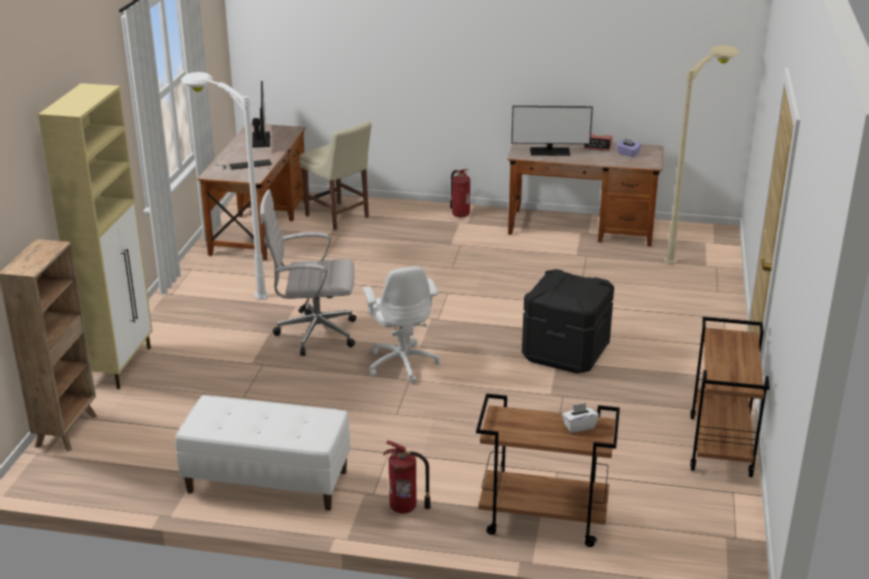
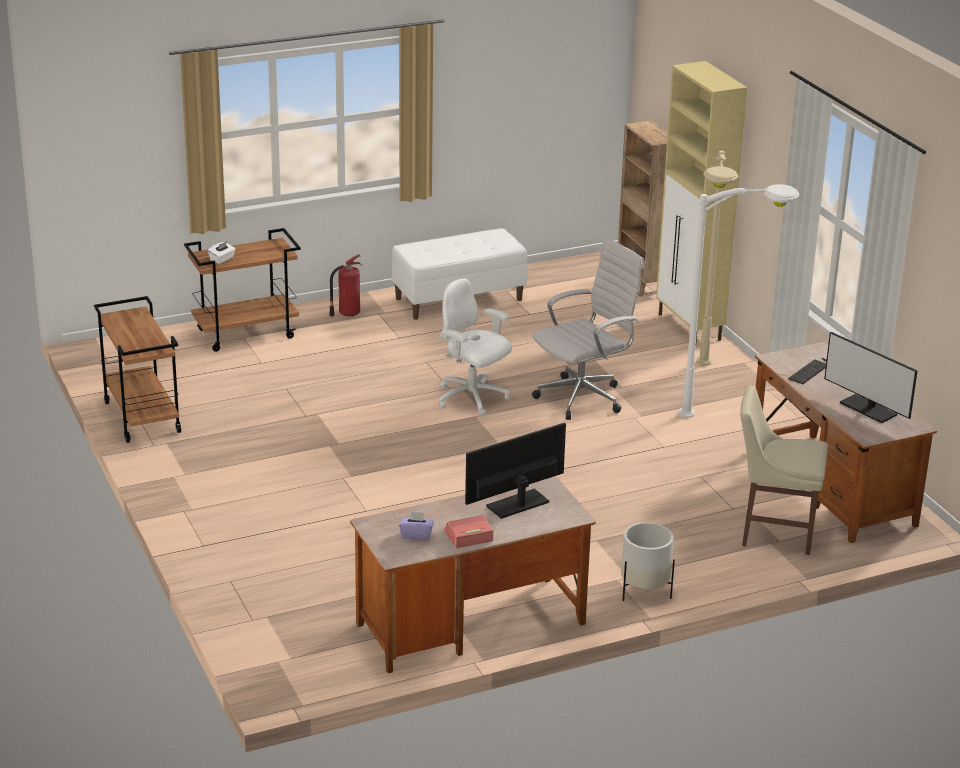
camera: 145 degrees right, 0 degrees up
fire extinguisher [450,169,470,217] -> white planter [621,522,675,601]
black storage box [522,269,614,374] -> none
beige floor lamp [664,45,739,265] -> beige floor lamp moved to [696,150,738,366]

